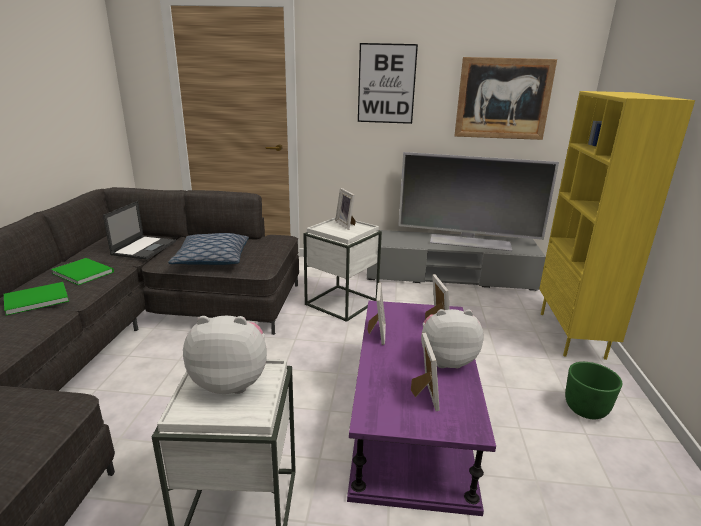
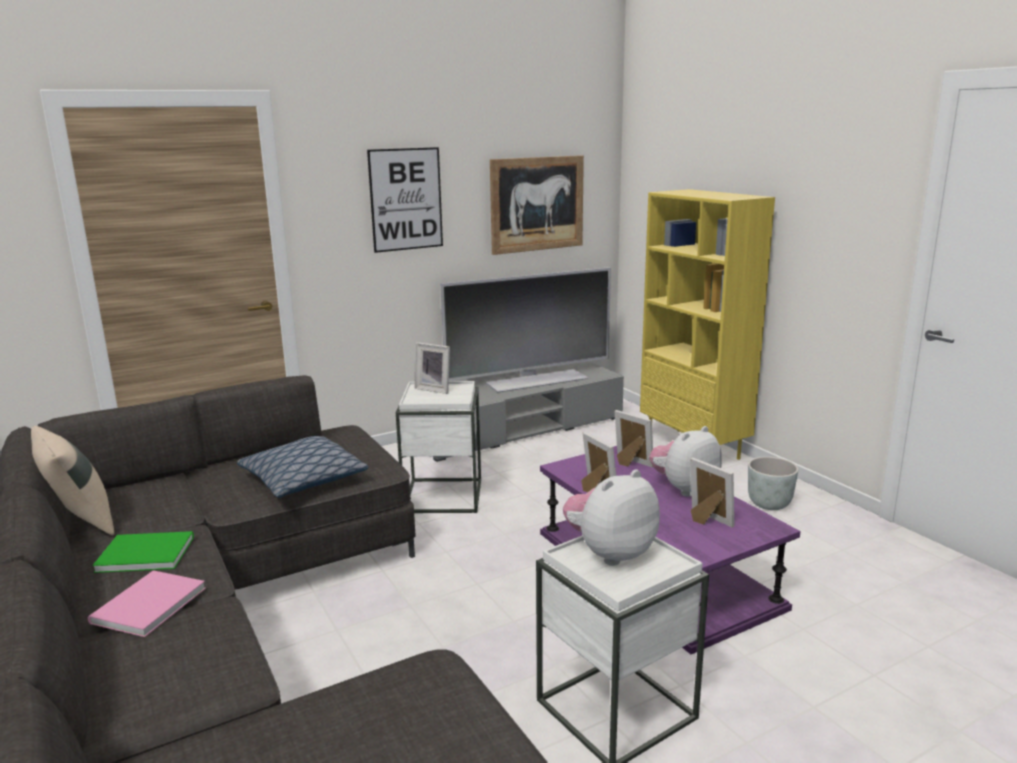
camera: 35 degrees left, 5 degrees down
green book [4,282,69,315] -> pink book [88,570,206,637]
laptop [103,201,176,260] -> none
green planter [565,362,622,419] -> grey planter [748,457,798,510]
none -> beige pillow [31,426,114,535]

